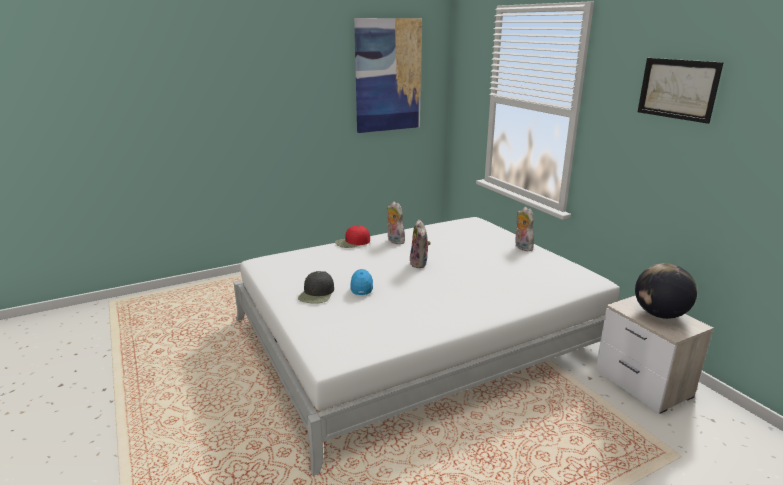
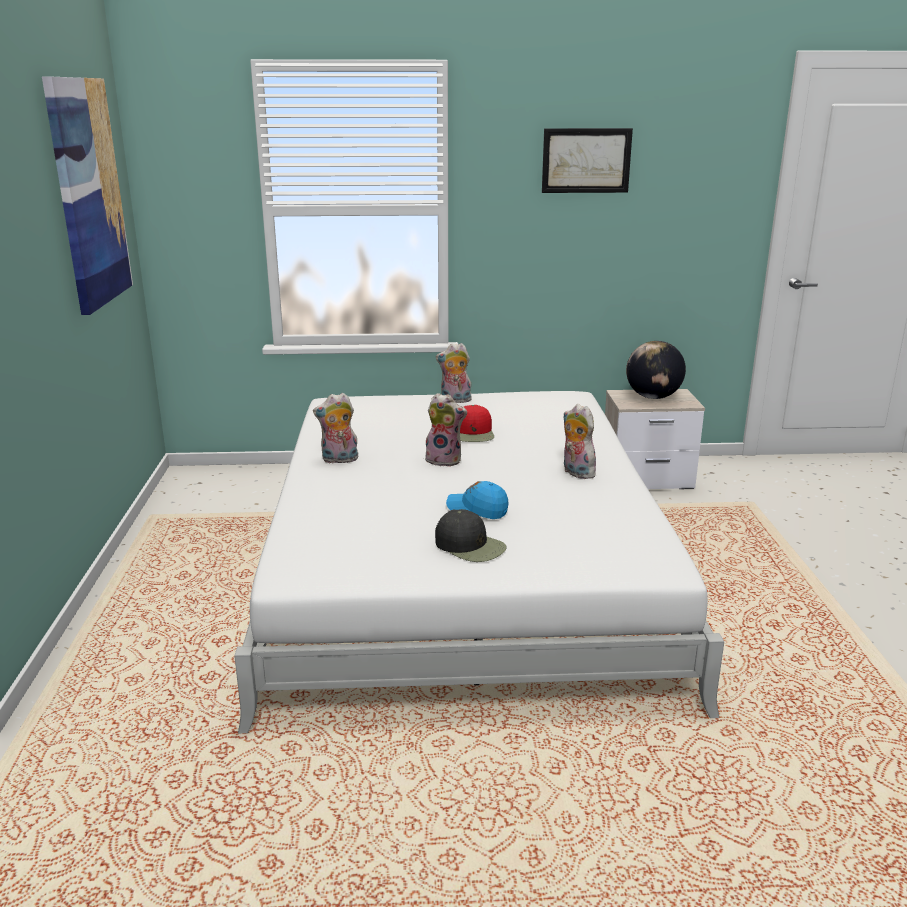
camera: 65 degrees left, 0 degrees up
red cap [335,226,370,248] -> red cap moved to [460,405,494,442]
none -> plush toy [563,404,600,479]

